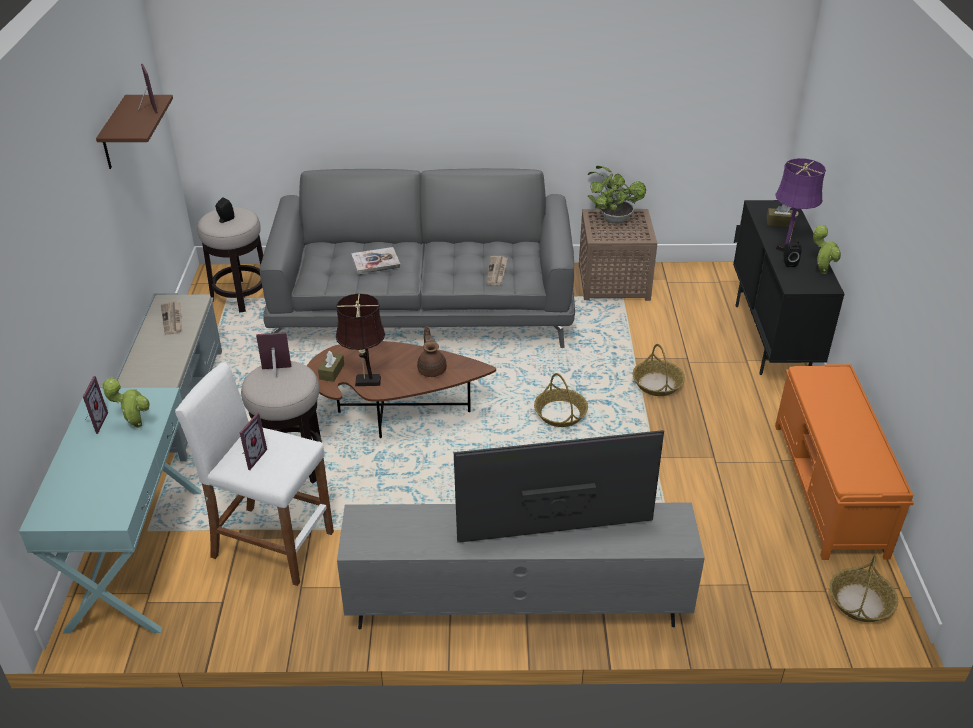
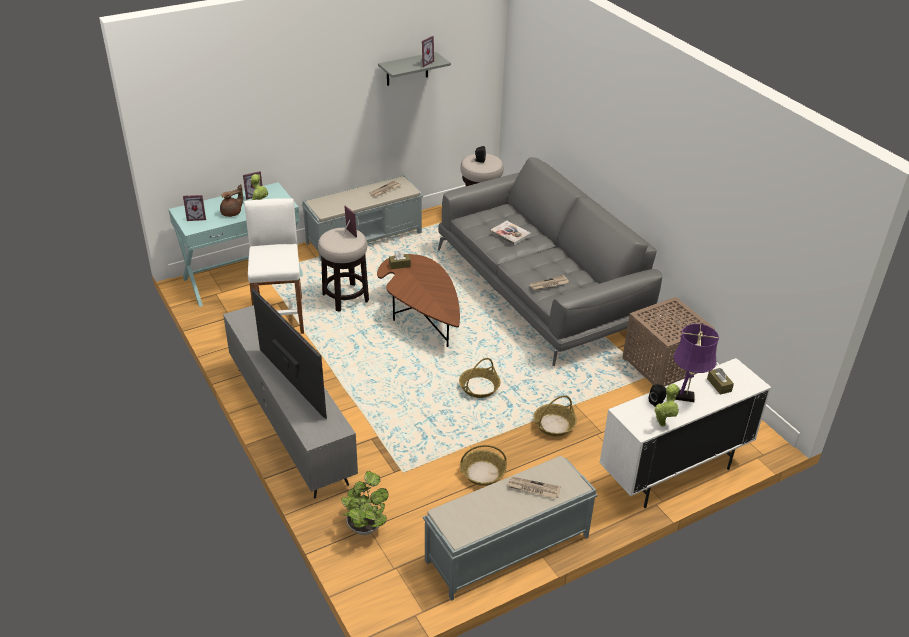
camera: 60 degrees right, 0 degrees up
brown shelf [96,95,173,169] -> grey shelf [378,52,451,86]
picture frame [240,412,267,470] -> picture frame moved to [183,195,206,221]
brown table lamp [336,293,385,386] -> none
brown teapot [417,326,447,377] -> brown teapot moved to [220,184,243,217]
potted plant [588,166,646,224] -> potted plant moved to [341,471,389,535]
black cabinet [733,200,844,375] -> white cabinet [599,358,771,508]
orange bench [775,364,914,560] -> grey bench [423,456,597,601]
basket [830,555,898,622] -> basket moved to [460,445,507,486]
none -> newspaper [507,477,561,499]

